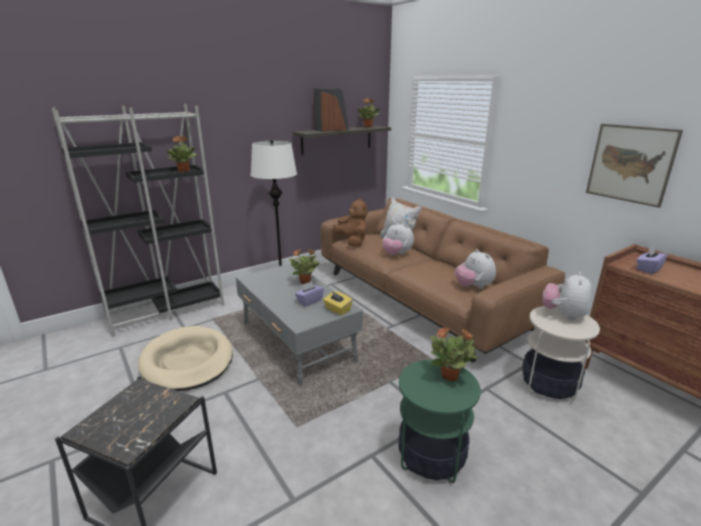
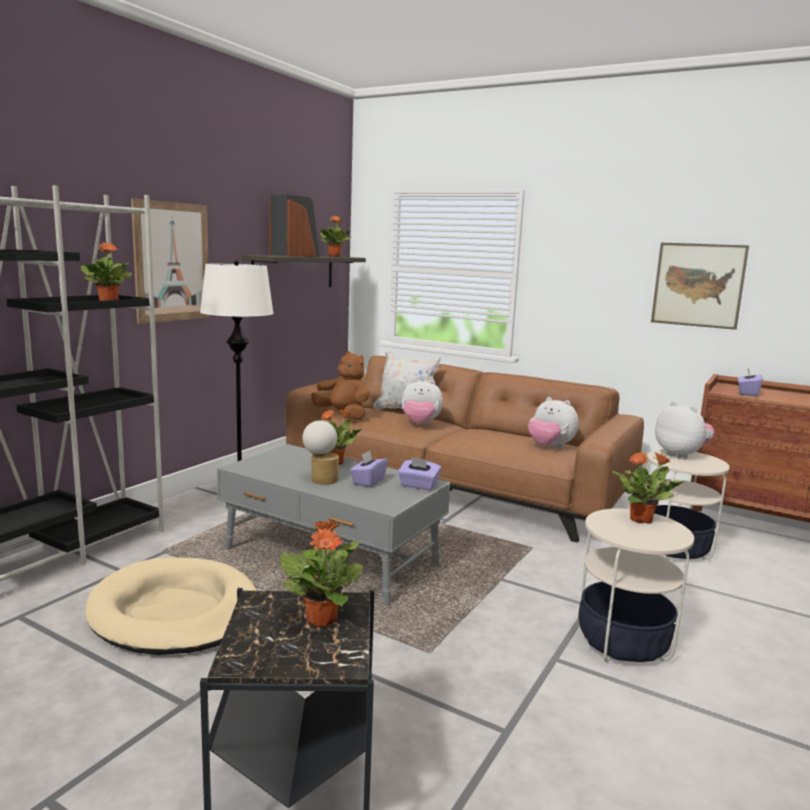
camera: 25 degrees left, 10 degrees down
yellow tissue box [323,291,353,315] -> purple tissue box [398,457,441,490]
green side table [398,360,481,483] -> beige side table [579,509,694,662]
plush toy [542,272,592,320] -> plush toy turned 150 degrees clockwise [655,401,715,459]
none -> picture [131,198,210,324]
none -> potted plant [280,520,363,627]
none -> table lamp [302,420,339,485]

